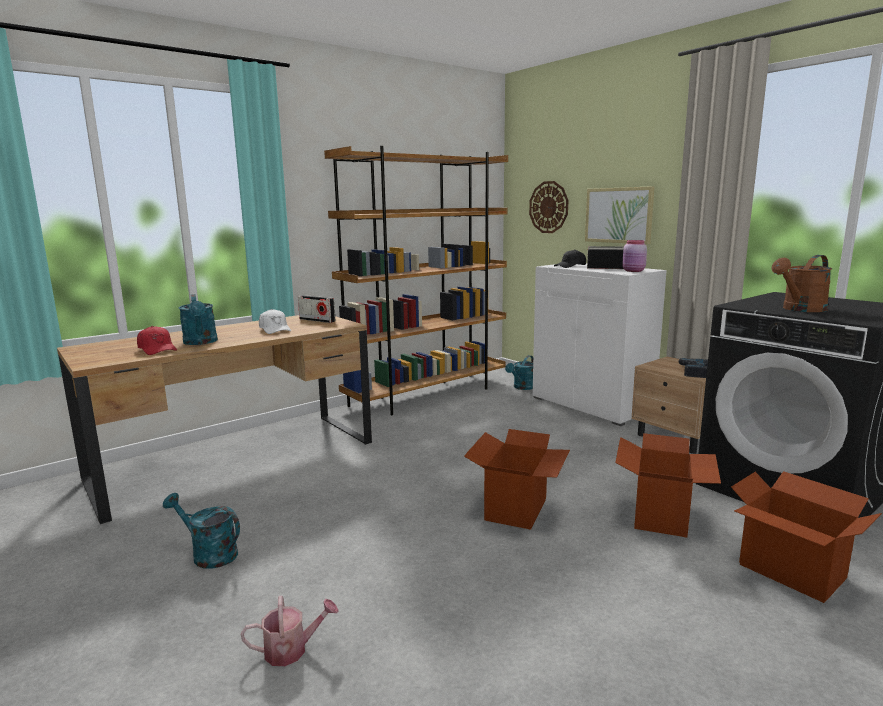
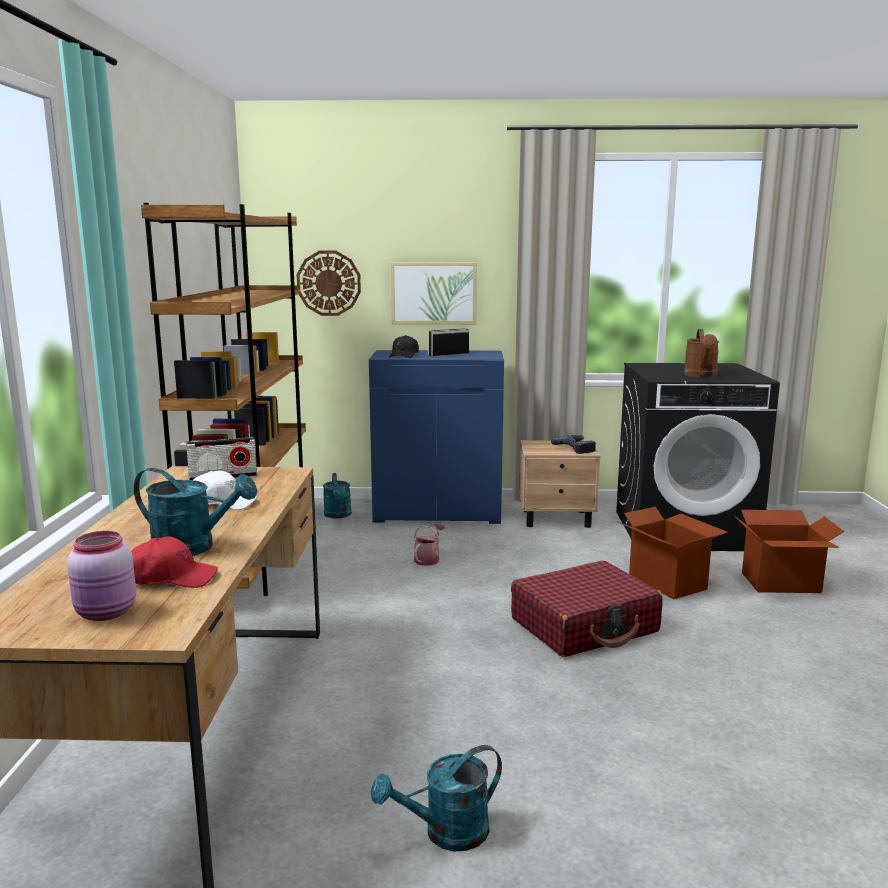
camera: 50 degrees left, 0 degrees up
watering can [241,596,339,666] -> watering can moved to [414,524,445,566]
cardboard box [464,429,570,530] -> red suitcase [511,561,663,657]
white cabinet [532,263,667,426] -> blue cabinet [369,350,504,524]
pink jar [622,240,647,272] -> pink jar moved to [67,531,136,621]

